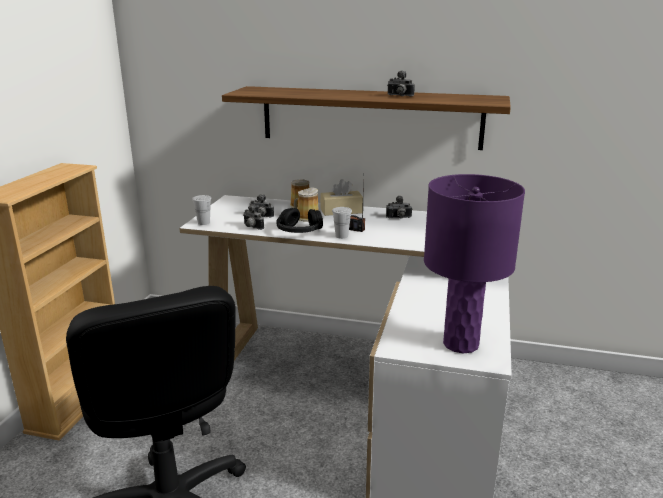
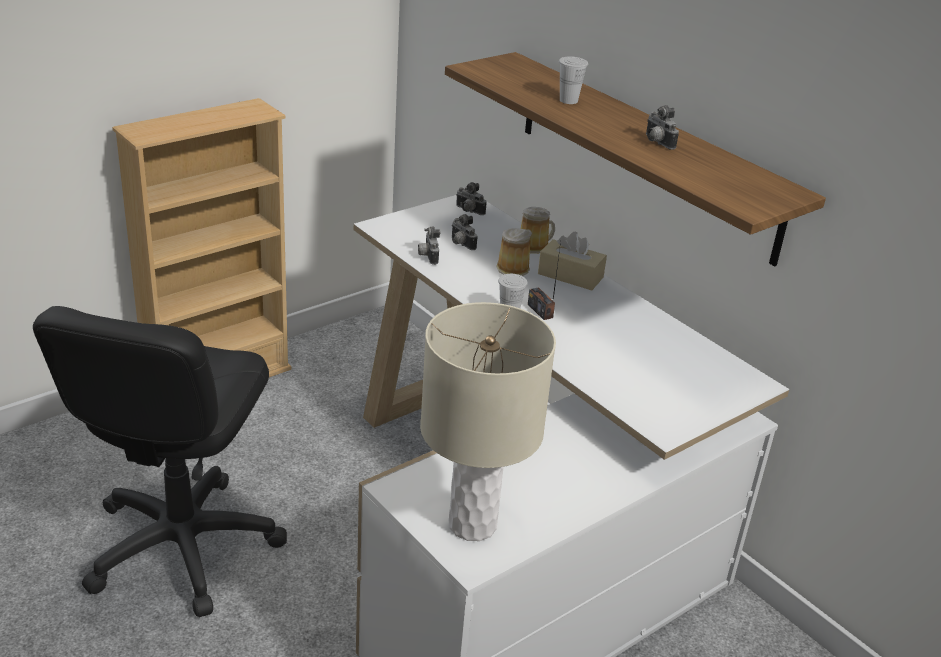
camera: 35 degrees right, 10 degrees up
white cup [192,195,212,225] -> white cup moved to [559,56,588,104]
black headphones [276,208,323,233] -> none
camera [386,196,413,218] -> camera moved to [456,182,487,215]
purple table lamp [424,174,525,353] -> beige table lamp [420,302,556,541]

